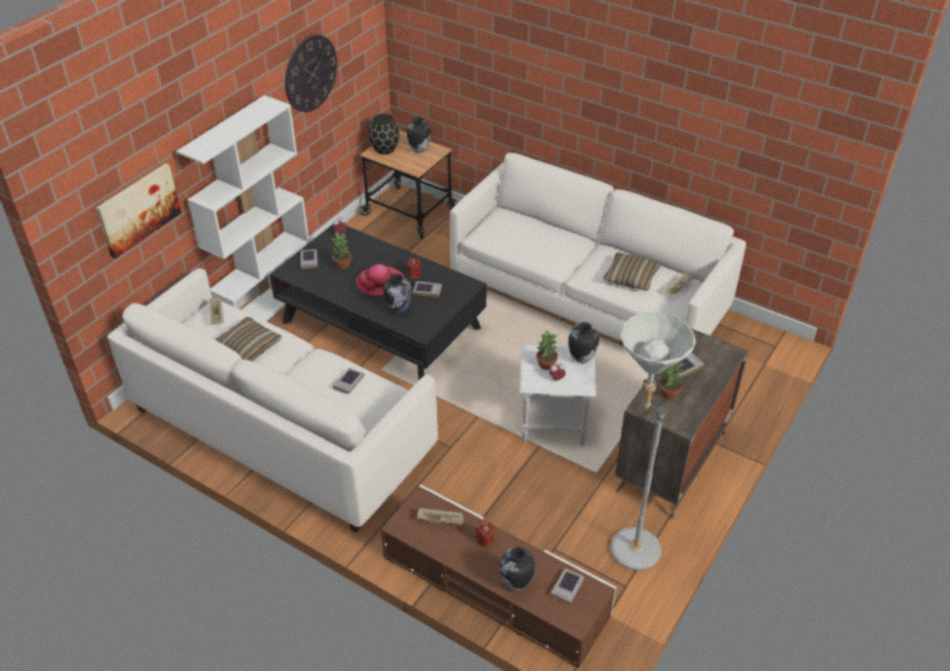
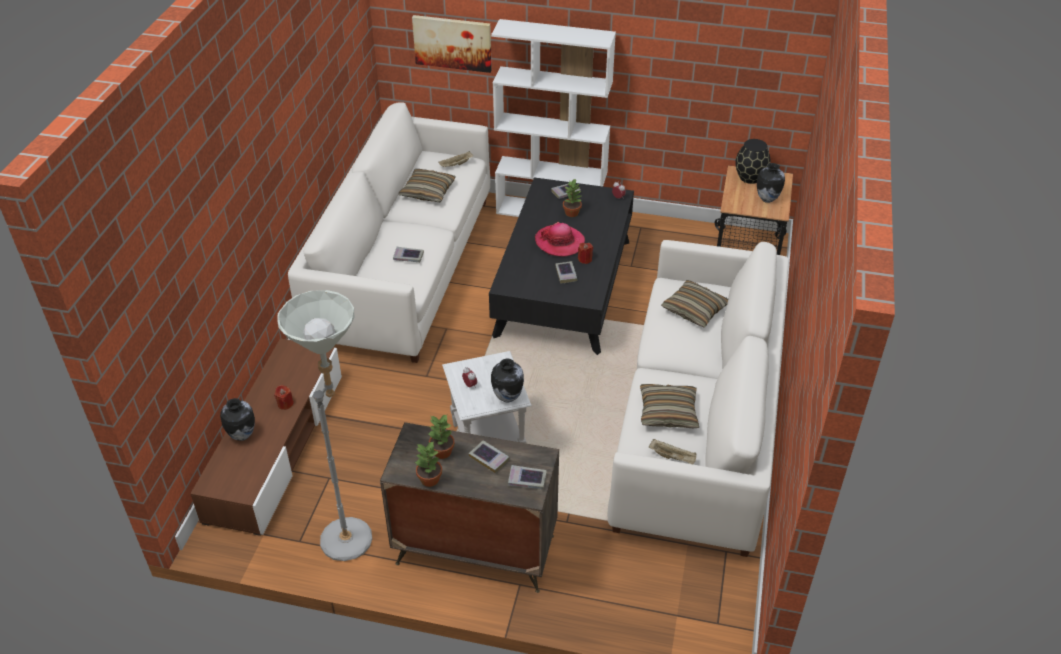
camera: 70 degrees right, 0 degrees up
wall clock [285,35,337,112] -> none
vase [383,274,412,313] -> none
beige tray [417,508,464,525] -> none
potted plant [536,330,558,370] -> potted plant moved to [415,441,442,487]
book [551,568,584,604] -> book moved to [508,465,547,490]
none -> pillow [661,280,728,328]

